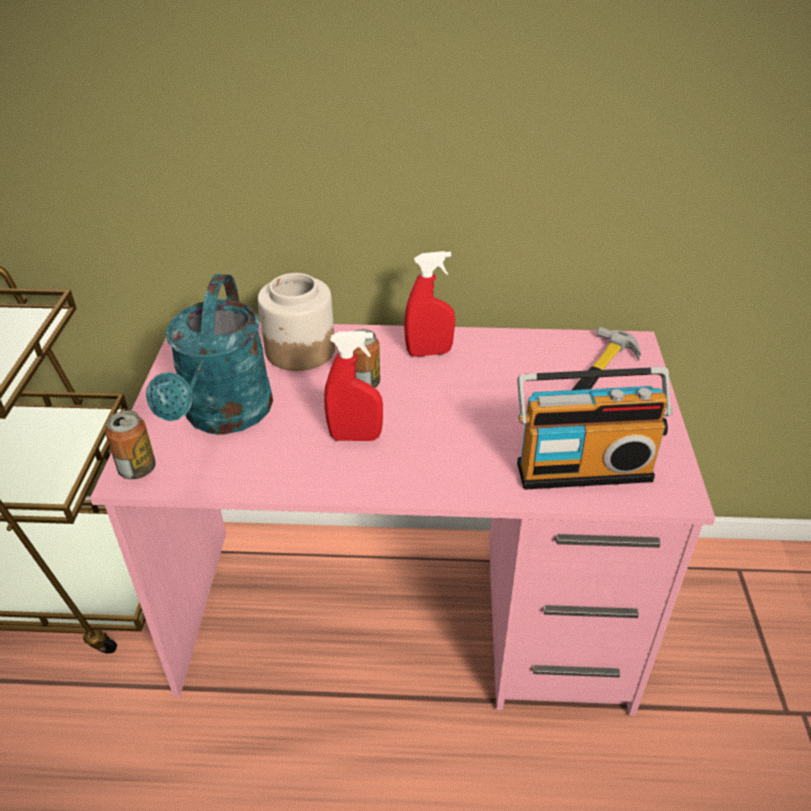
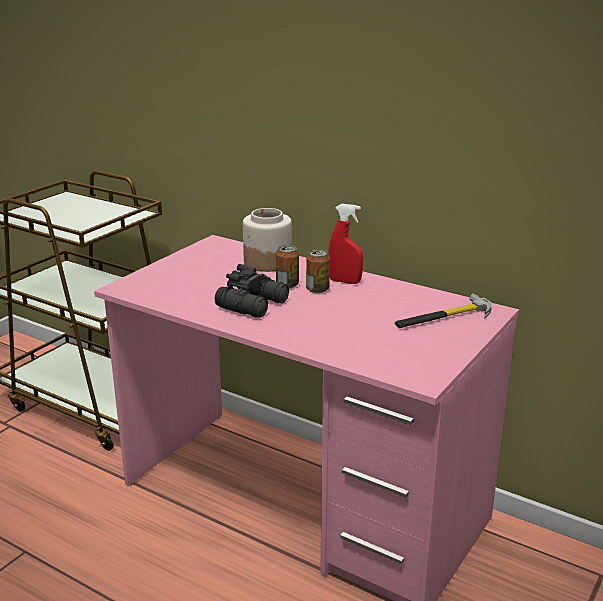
camera: 30 degrees right, 15 degrees down
can [105,411,156,479] -> can moved to [306,249,330,293]
turquoise watering can [146,274,273,434] -> none
red spray bottle [324,331,383,441] -> black binoculars [215,264,289,318]
radio [517,367,673,490] -> none

